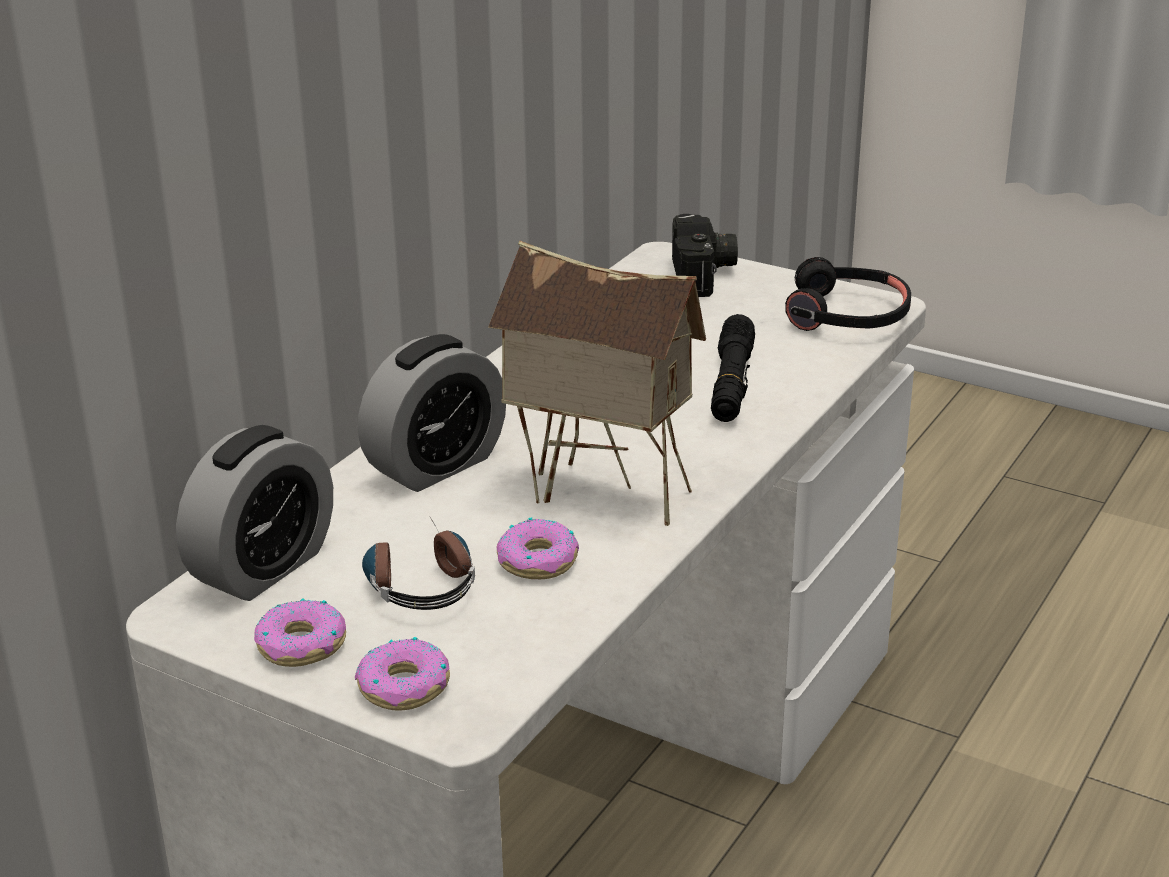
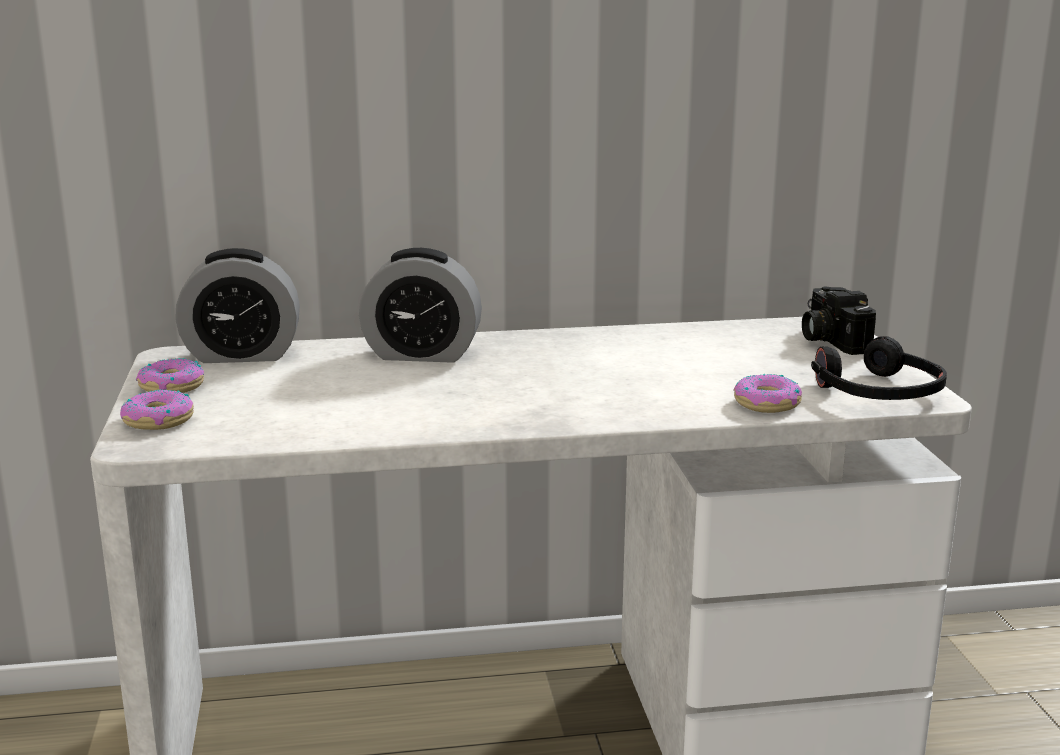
camera: 50 degrees right, 10 degrees down
headphones [362,517,475,610] -> none
toy house [488,240,706,526] -> none
donut [496,518,579,579] -> donut moved to [733,374,802,413]
camera [672,214,738,297] -> camera turned 120 degrees clockwise [802,287,876,355]
black flashlight [711,314,755,422] -> none

